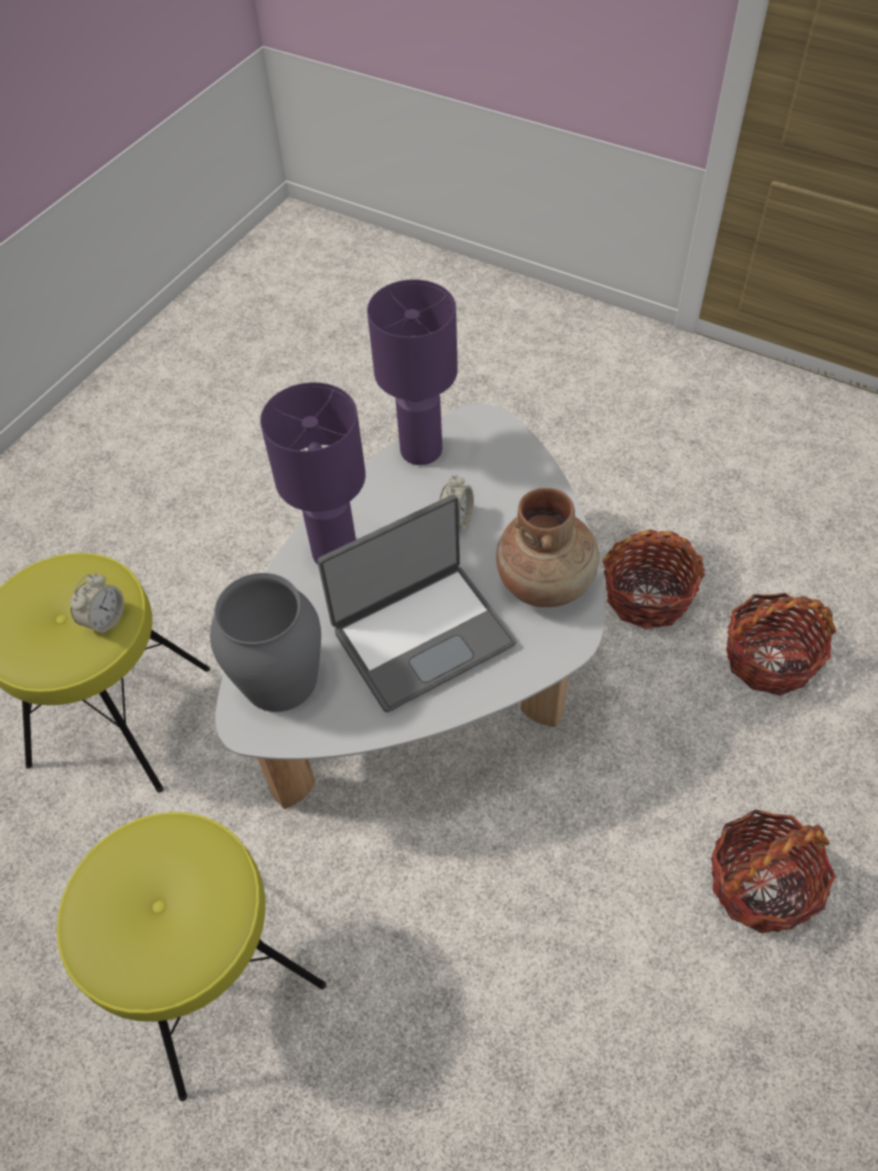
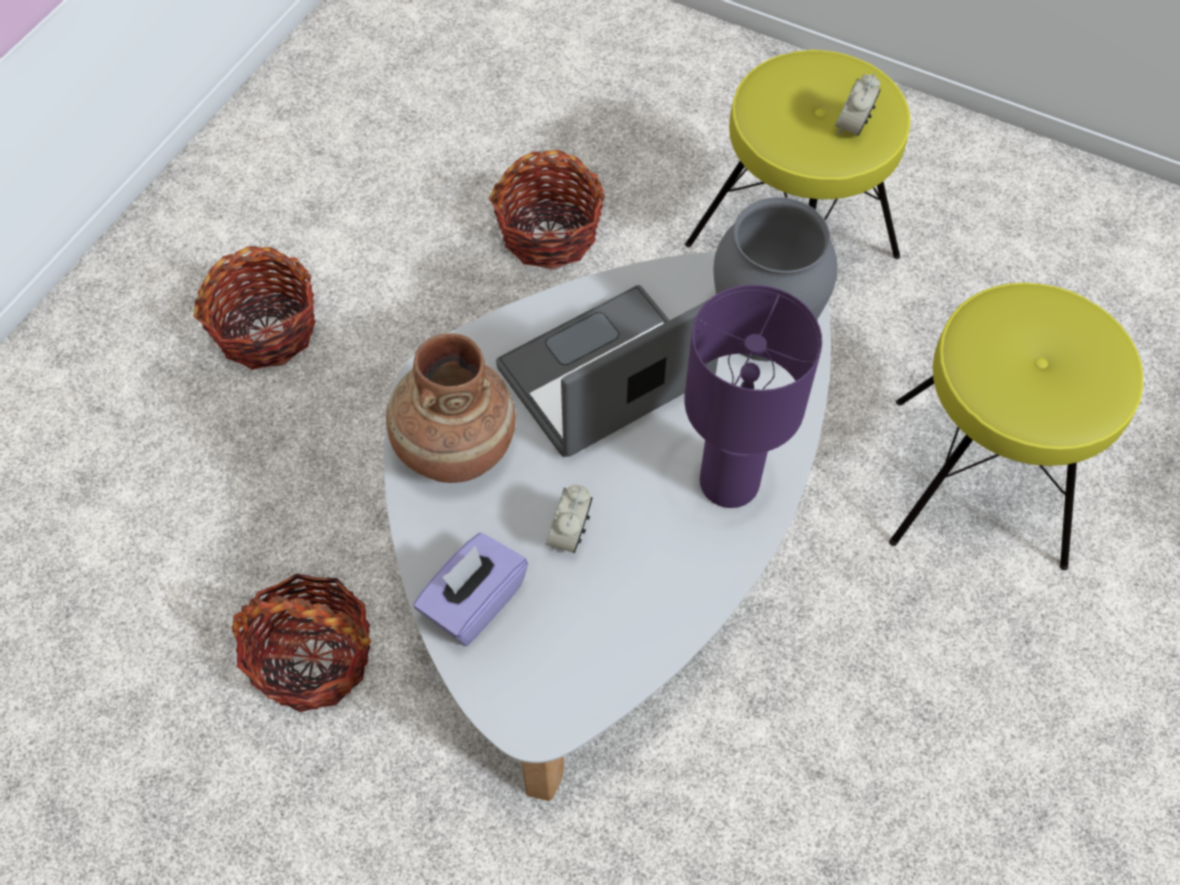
camera: 175 degrees right, 5 degrees up
alarm clock [70,573,124,636] -> alarm clock moved to [835,73,881,136]
purple table lamp [367,279,458,465] -> none
basket [726,593,837,696] -> basket moved to [489,150,605,270]
none -> purple tissue box [413,533,528,646]

